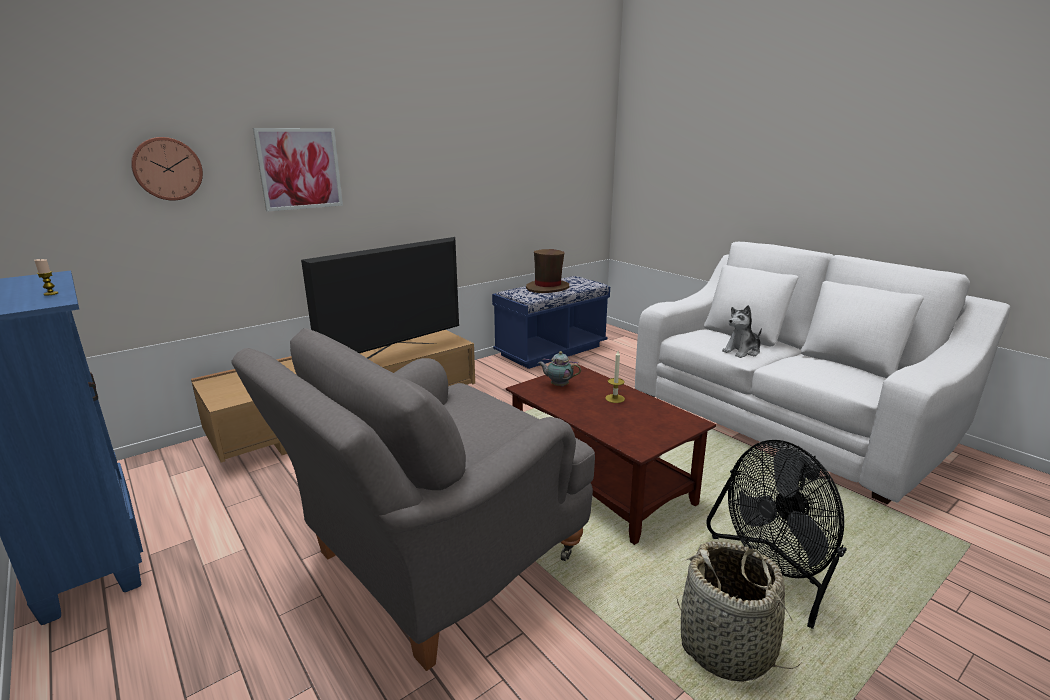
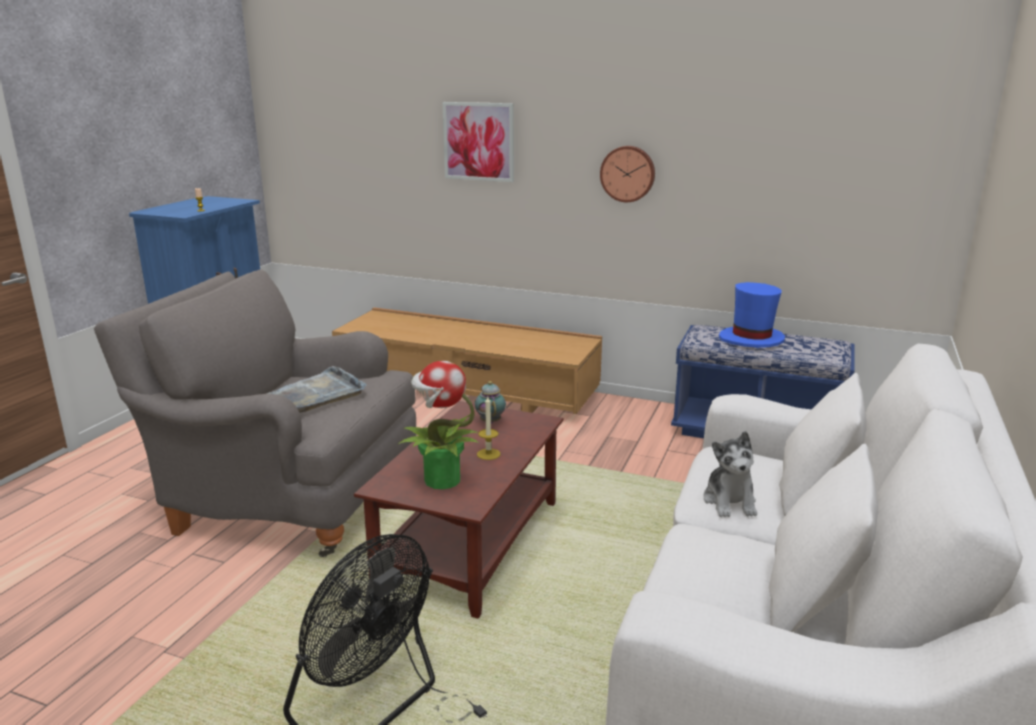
camera: 60 degrees right, 0 degrees up
wall clock [131,137,203,200] -> wall clock moved to [600,146,655,202]
television [301,237,459,359] -> none
brown hat [526,249,569,293] -> blue hat [719,282,785,348]
basket [677,541,803,682] -> none
plush toy [722,305,762,358] -> plush toy turned 120 degrees counterclockwise [703,431,757,517]
none -> grey tray [267,366,367,413]
none -> potted plant [398,361,479,489]

